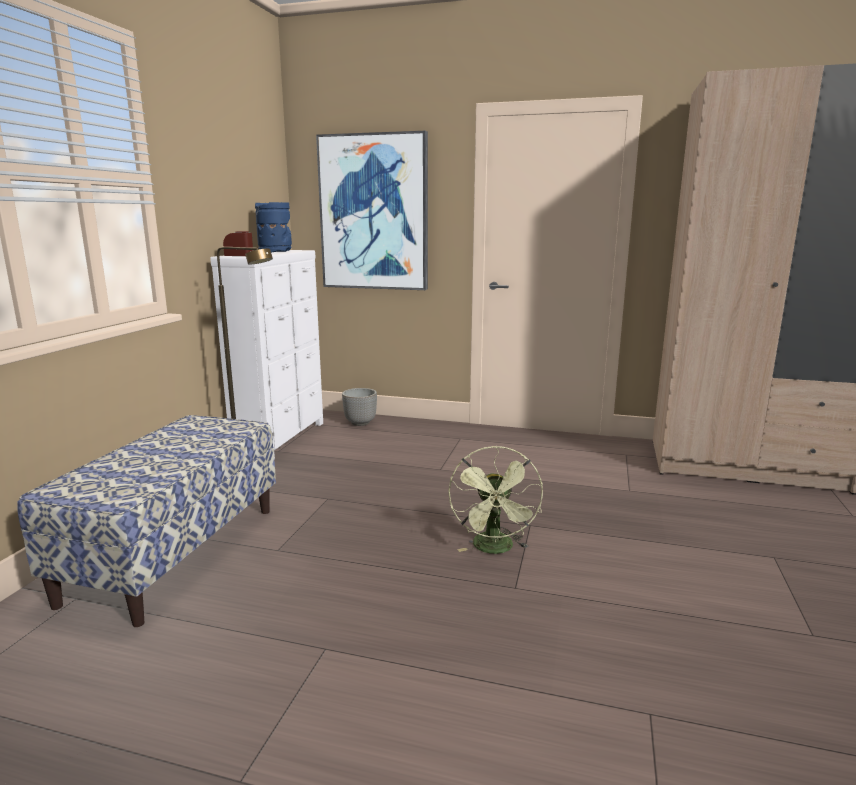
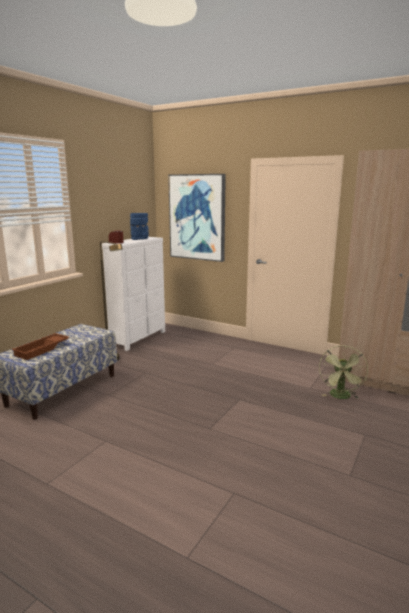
camera: 15 degrees right, 0 degrees up
planter [342,388,377,426] -> none
green fan [448,446,543,554] -> green fan moved to [319,345,368,399]
none -> brown tray [12,333,69,360]

